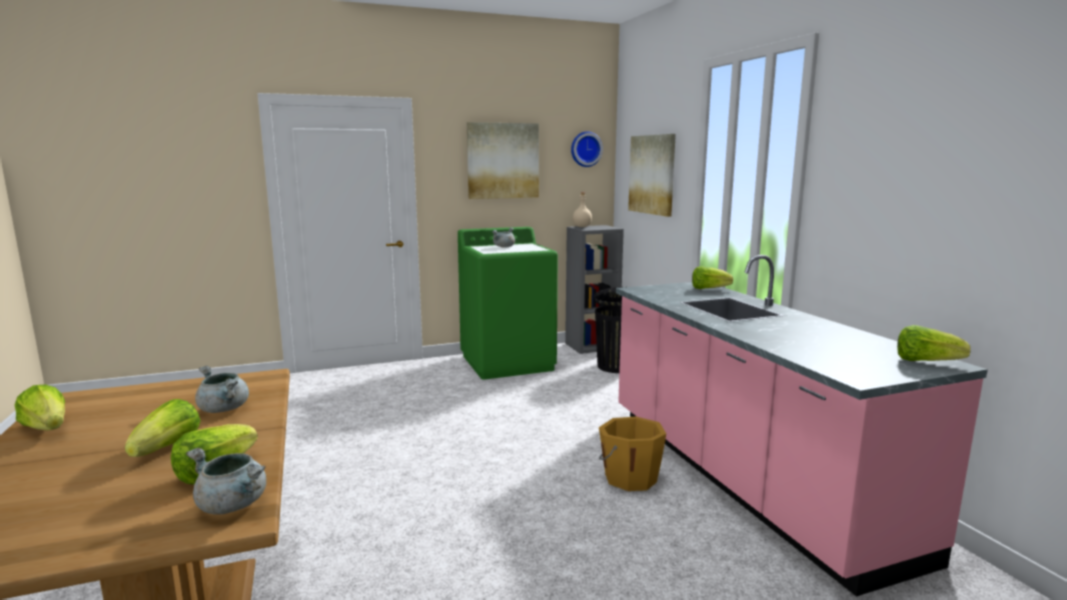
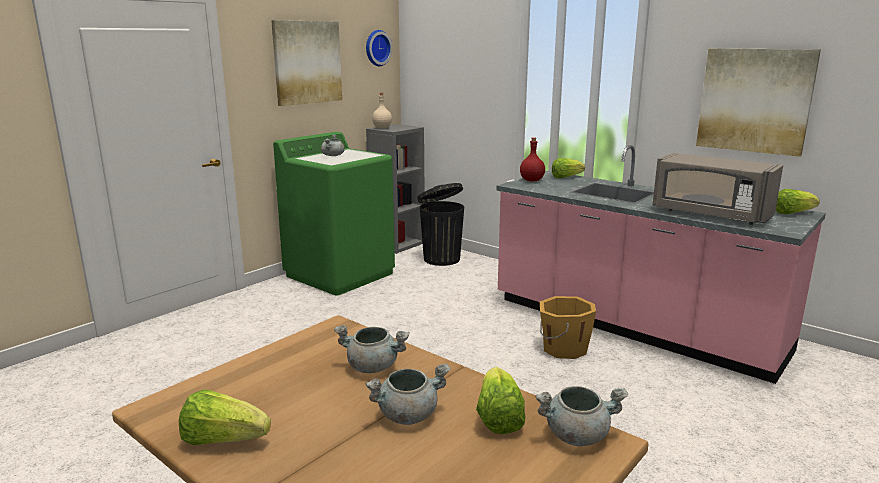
camera: 30 degrees left, 5 degrees up
lettuce [125,399,201,457] -> grey cooking pot [366,364,450,425]
picture [628,134,676,217] -> picture moved to [696,48,821,157]
none -> red bottle [520,137,545,181]
none -> grey microwave [652,153,783,225]

